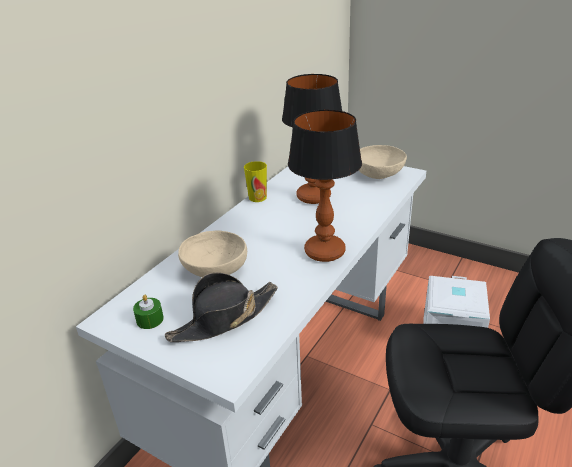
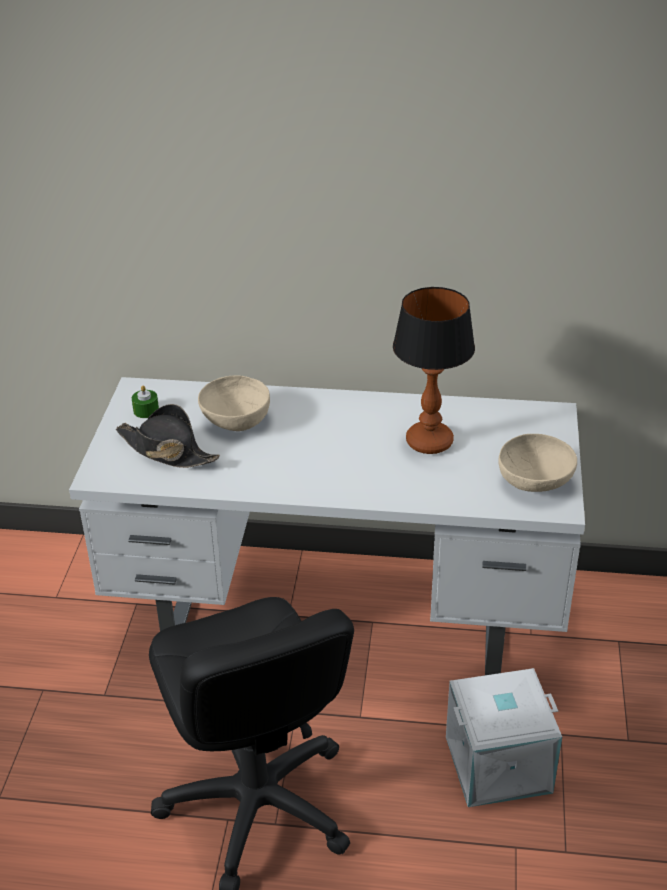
camera: 65 degrees right, 5 degrees up
cup [244,161,267,202] -> none
table lamp [288,109,362,262] -> none

